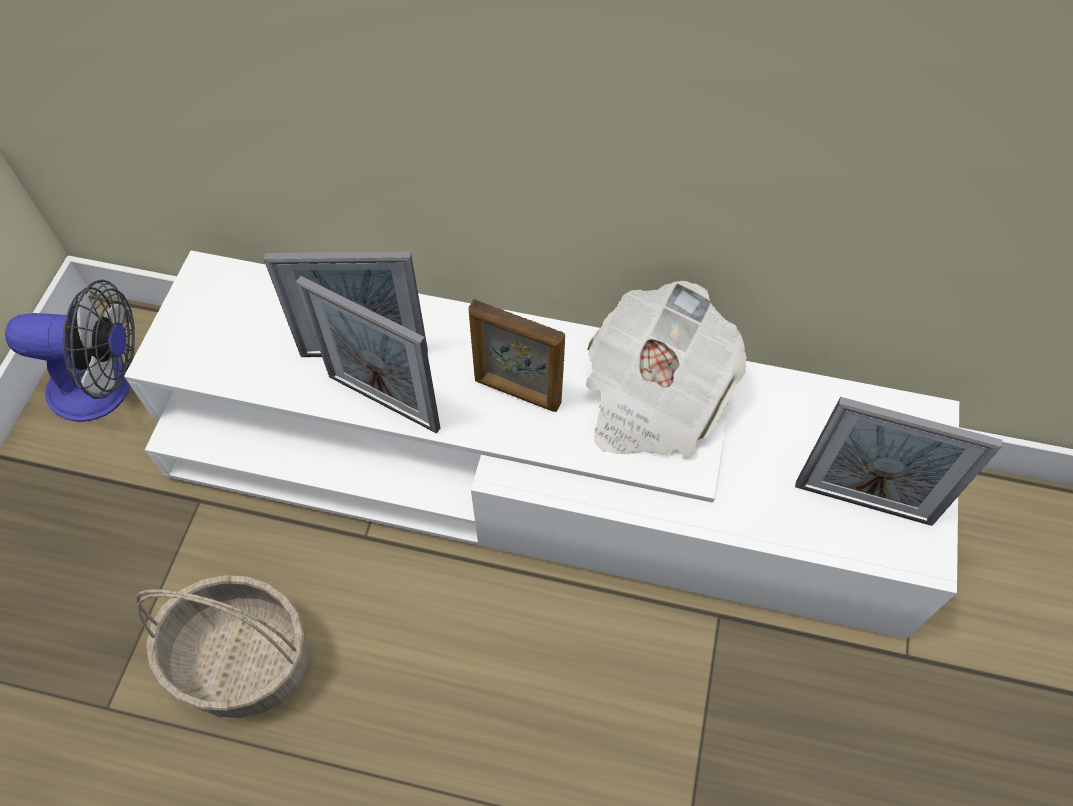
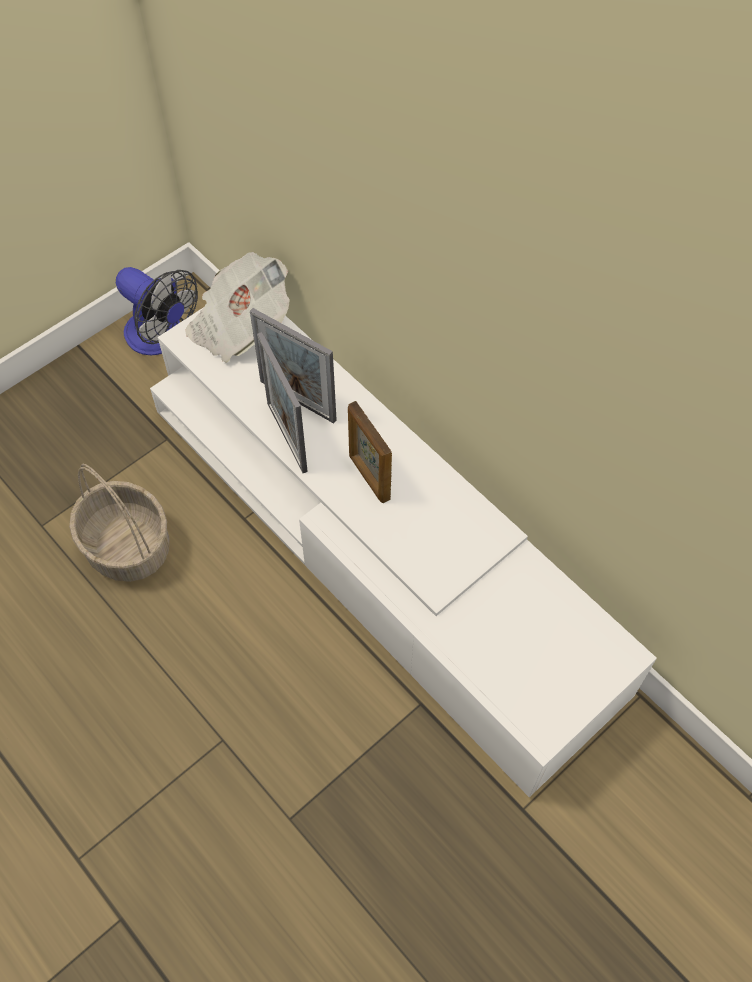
camera: 35 degrees right, 0 degrees up
newspaper [586,281,747,457] -> newspaper moved to [185,252,290,363]
picture frame [795,397,1002,526] -> none

